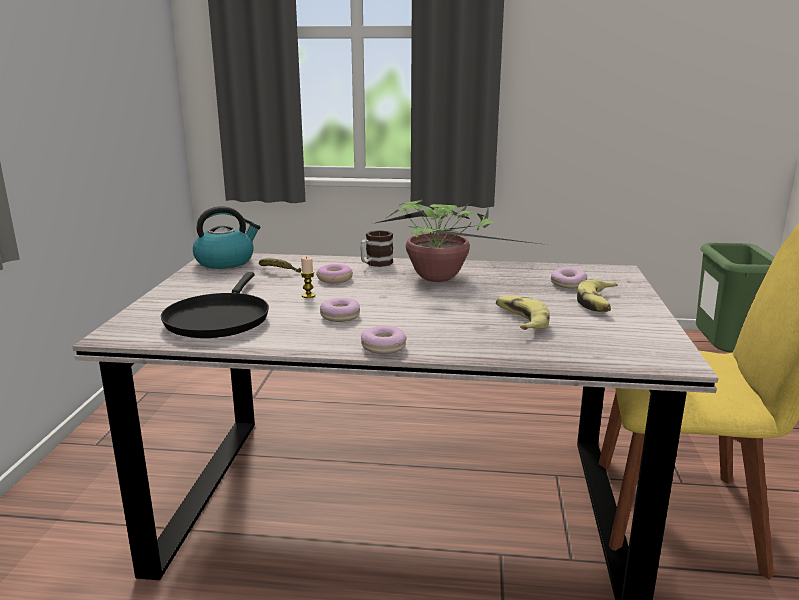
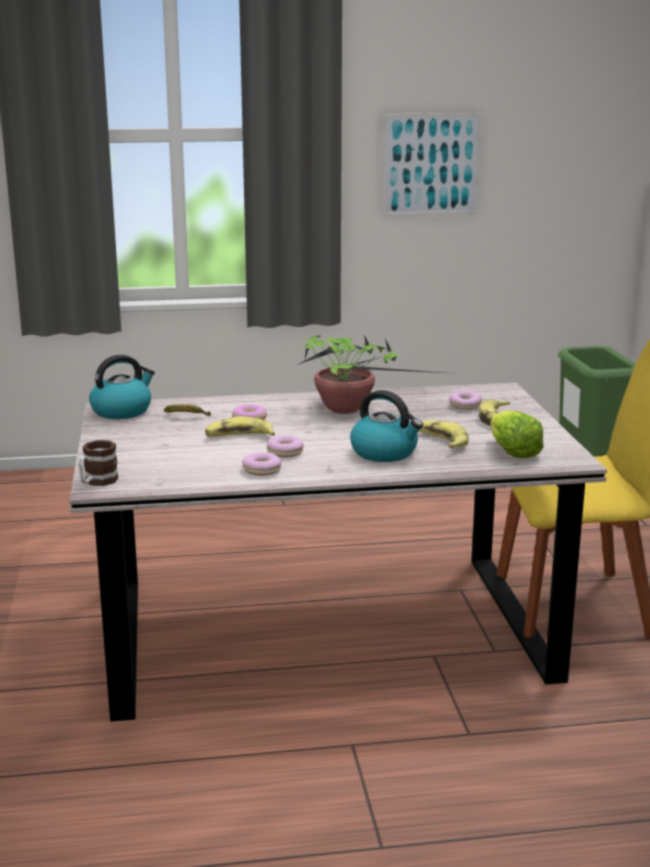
camera: 15 degrees left, 0 degrees up
black frying pan [161,272,269,338] -> none
candle [300,256,315,298] -> banana [205,417,275,437]
mug [360,230,393,267] -> mug moved to [78,440,118,486]
donut [361,326,406,354] -> donut moved to [242,452,282,476]
none -> kettle [350,390,423,462]
none -> picture [381,113,482,217]
none -> lettuce [491,410,543,458]

